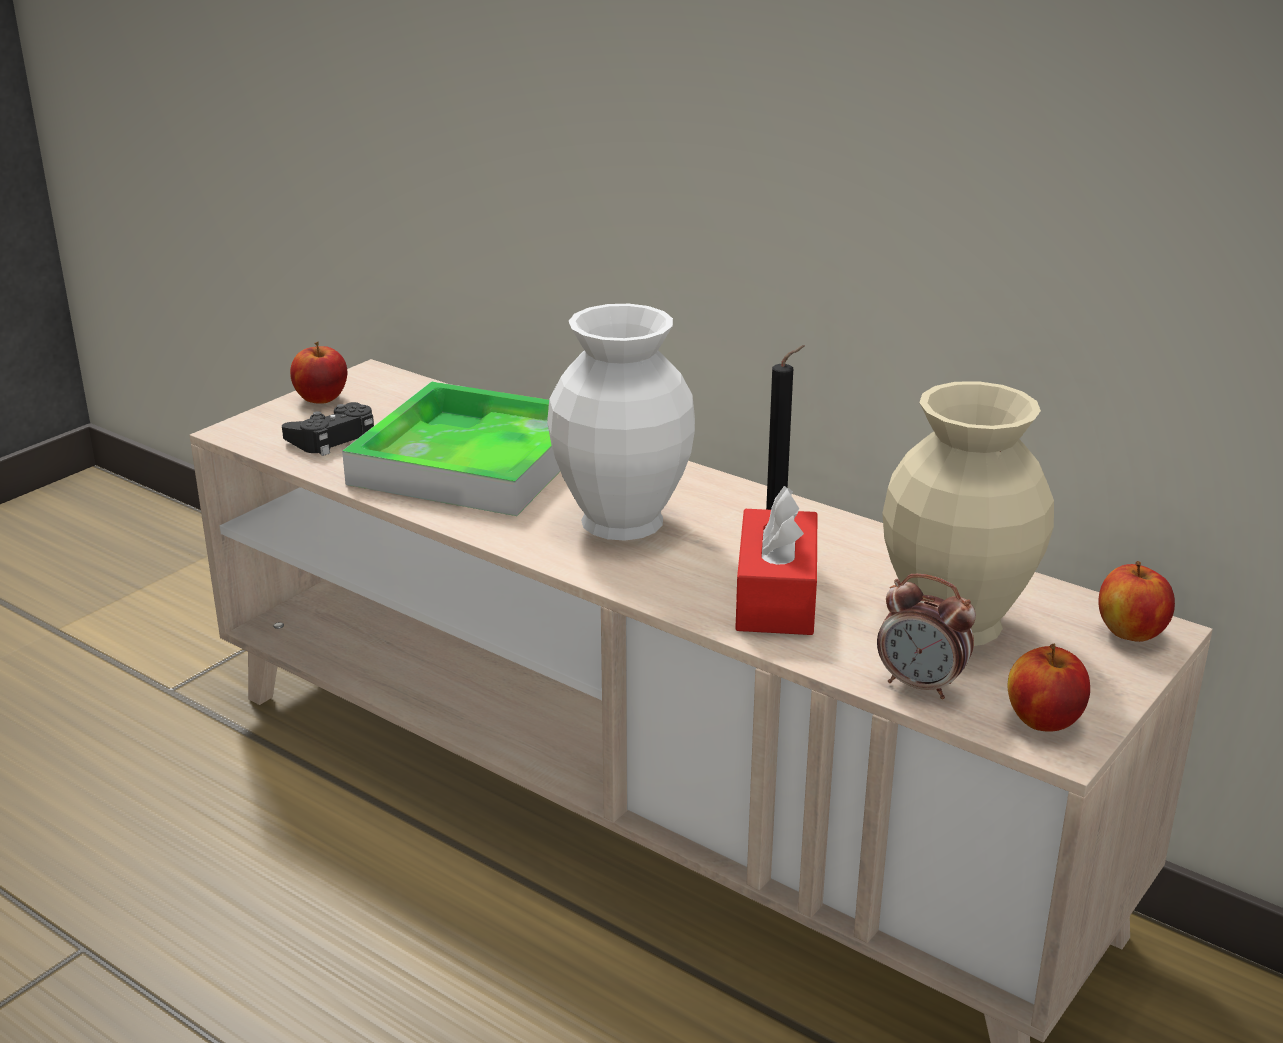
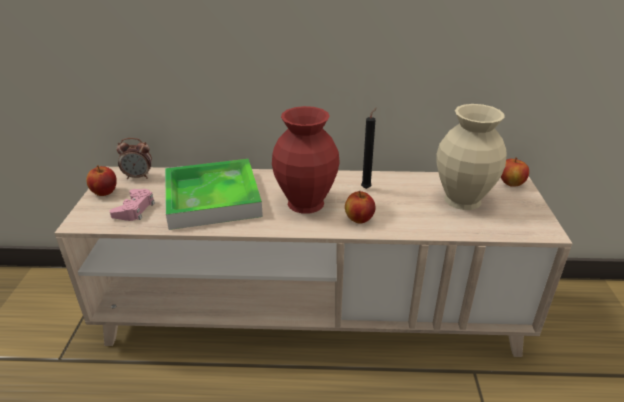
camera: 35 degrees left, 5 degrees up
black game controller [282,402,374,456] -> pink game controller [110,189,155,221]
white vase [547,304,695,540] -> red vase [272,106,340,214]
red tissue box [735,486,817,635] -> none
alarm clock [877,574,976,699] -> alarm clock moved to [117,138,152,179]
apple [1008,644,1090,732] -> apple moved to [345,190,376,224]

